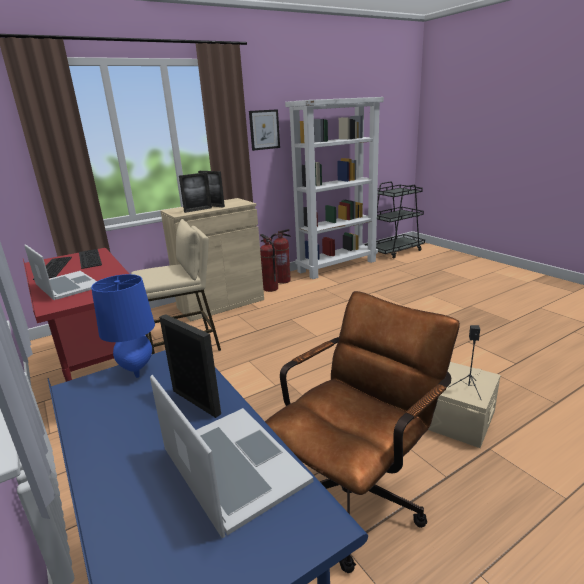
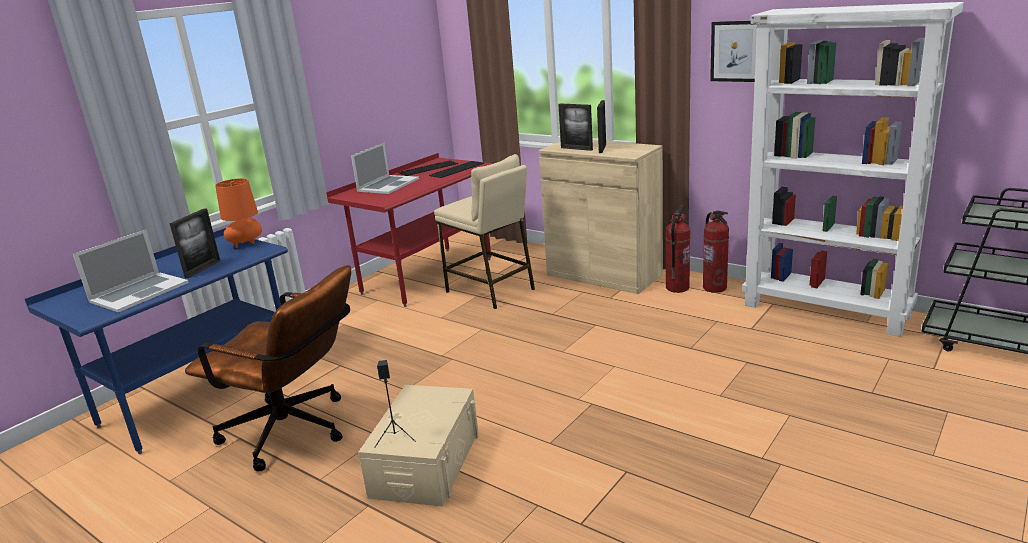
camera: 70 degrees right, 0 degrees up
blue table lamp [91,274,155,378] -> orange table lamp [215,178,262,248]

